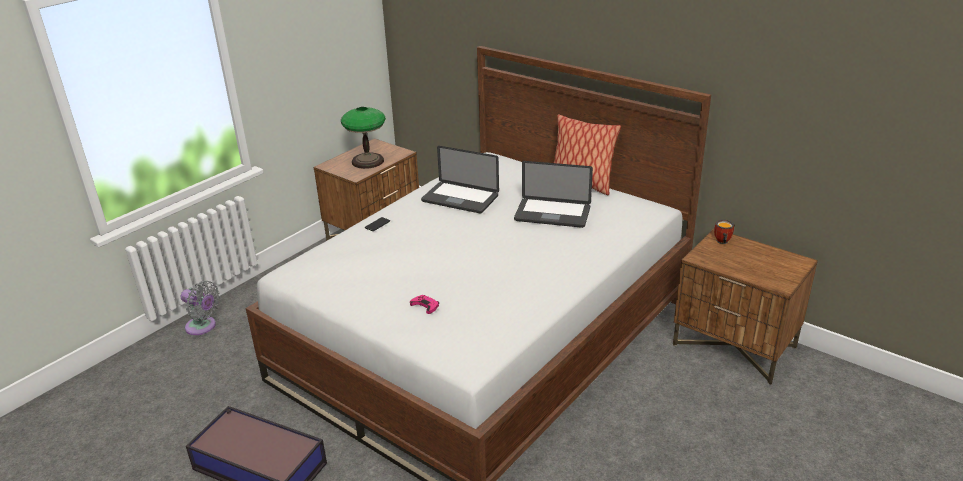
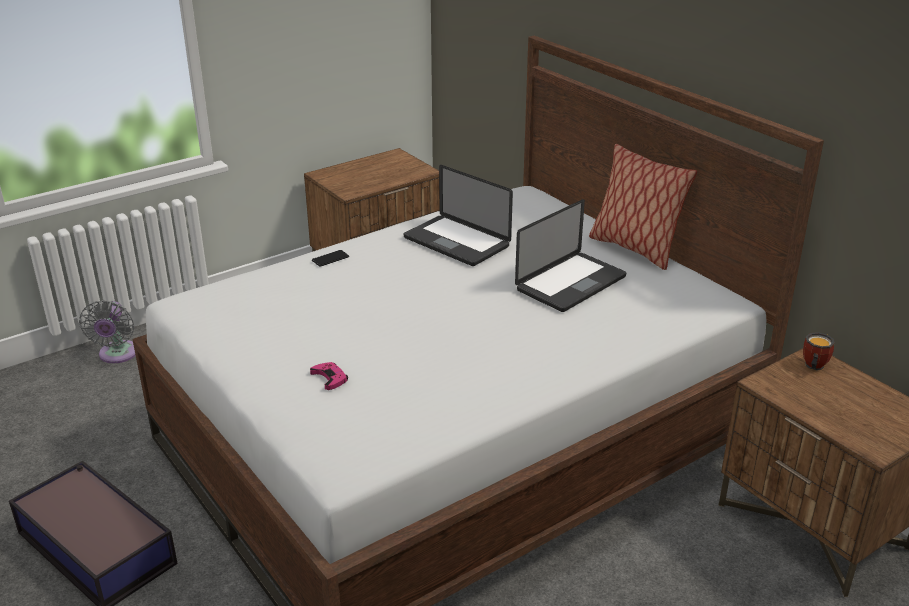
camera: 15 degrees right, 0 degrees up
grey fan [181,281,220,335] -> grey fan turned 45 degrees clockwise [79,300,136,363]
table lamp [341,107,386,169] -> none
laptop [514,161,593,228] -> laptop turned 75 degrees counterclockwise [515,199,627,312]

